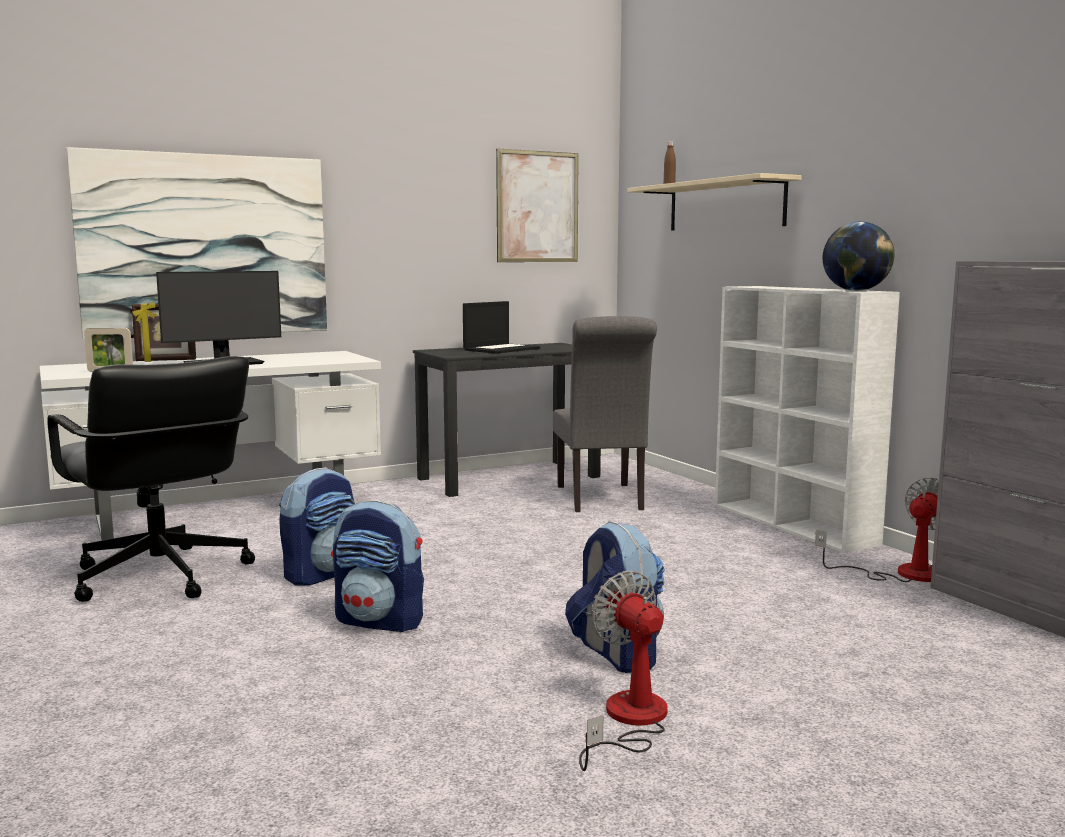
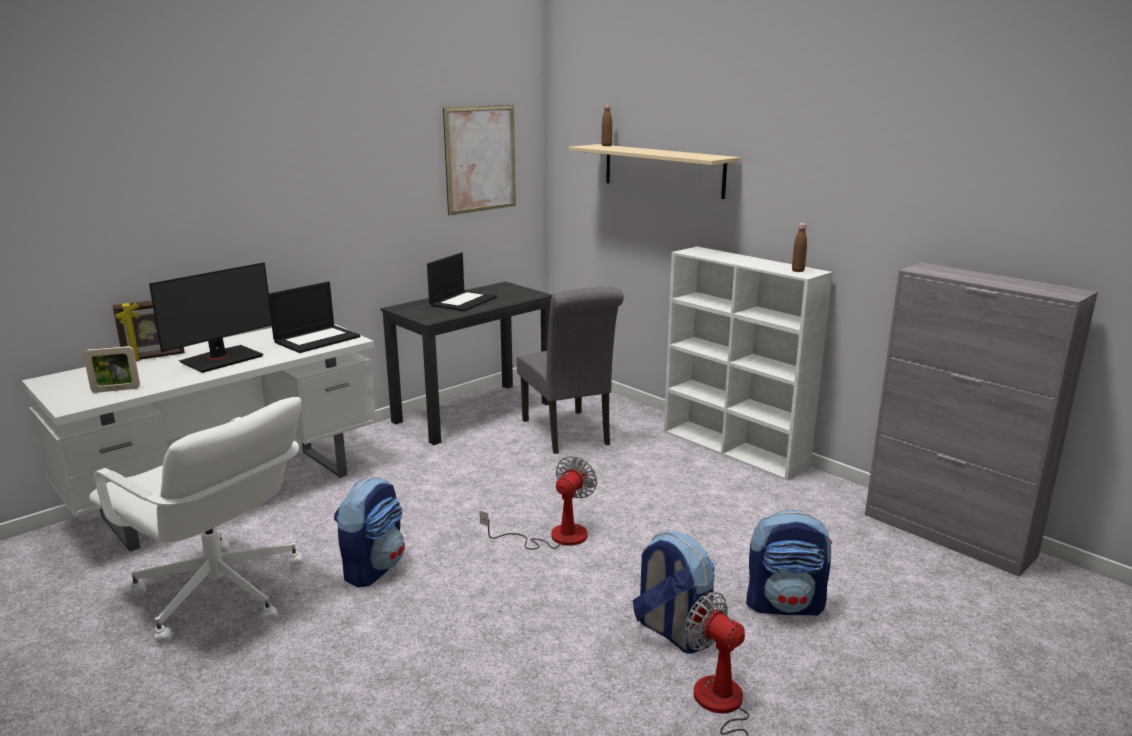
camera: 15 degrees left, 10 degrees up
black office chair [47,356,255,602] -> white office chair [89,397,303,643]
picture [66,147,327,340] -> none
backpack [333,500,424,633] -> backpack moved to [746,510,832,616]
fan [815,477,939,582] -> fan moved to [480,456,597,550]
globe [823,221,894,291] -> brown bottle [792,223,807,272]
none -> laptop [269,281,360,353]

